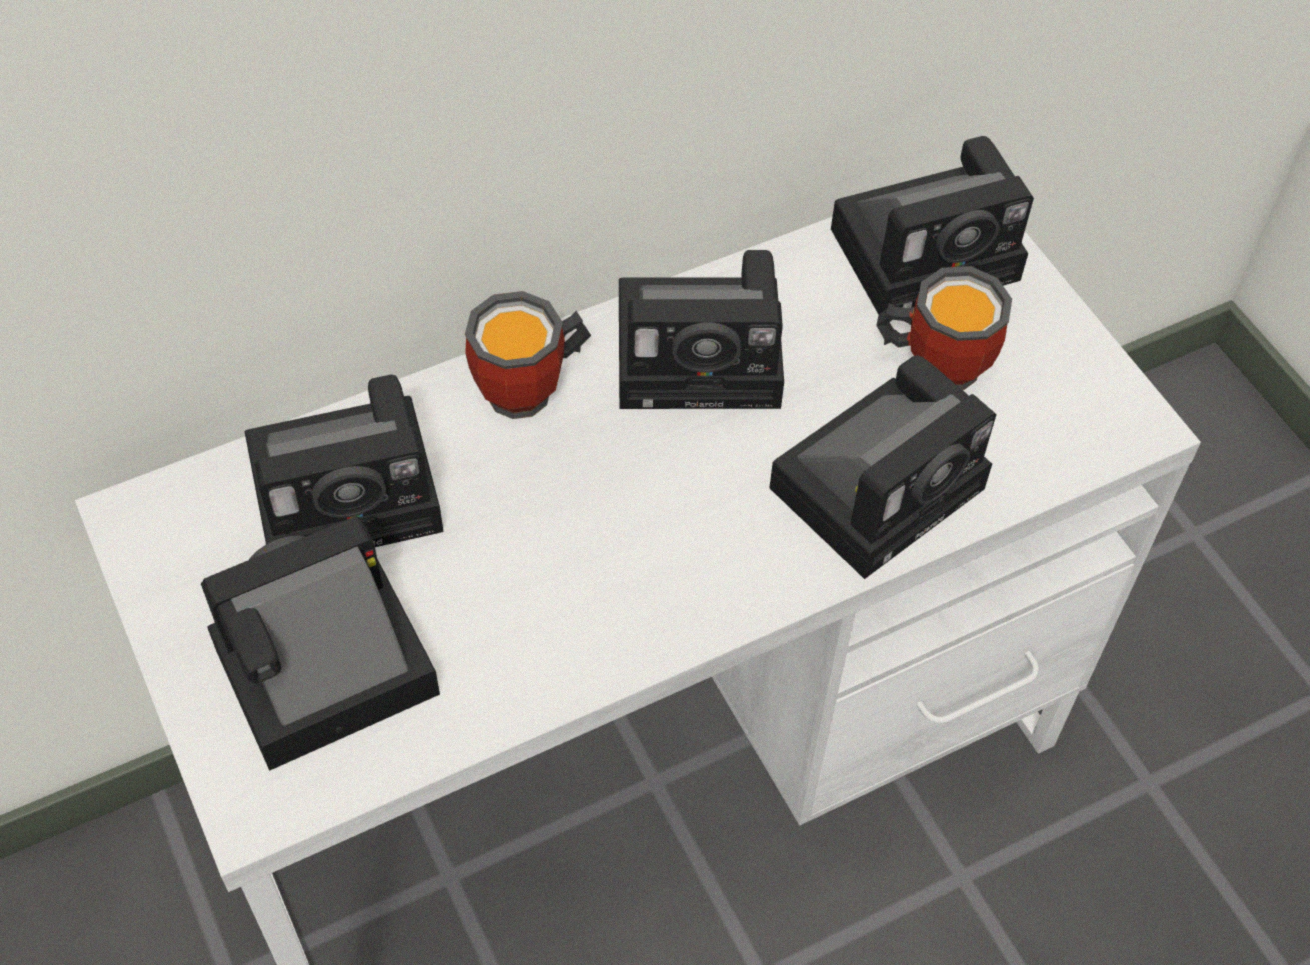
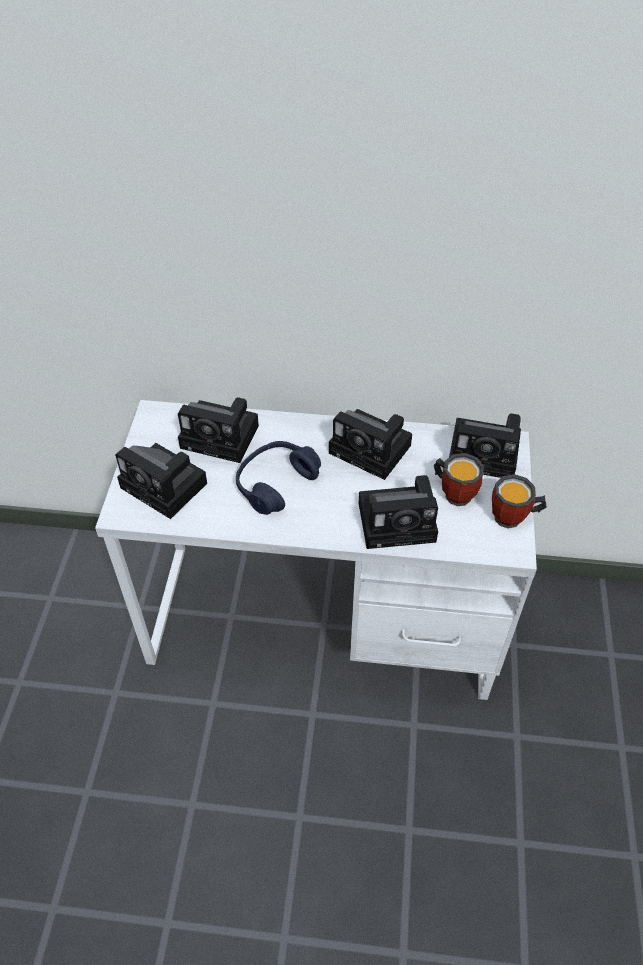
camera: 35 degrees right, 5 degrees down
camera [201,516,440,771] -> camera turned 150 degrees counterclockwise [115,443,207,519]
mug [465,291,591,419] -> mug moved to [492,474,547,529]
none -> blue headphones [236,441,321,515]

